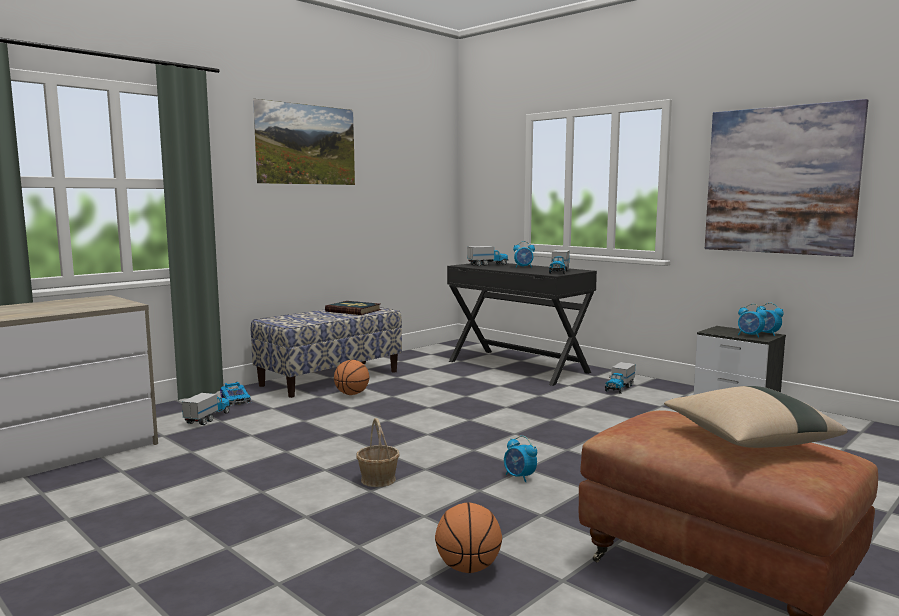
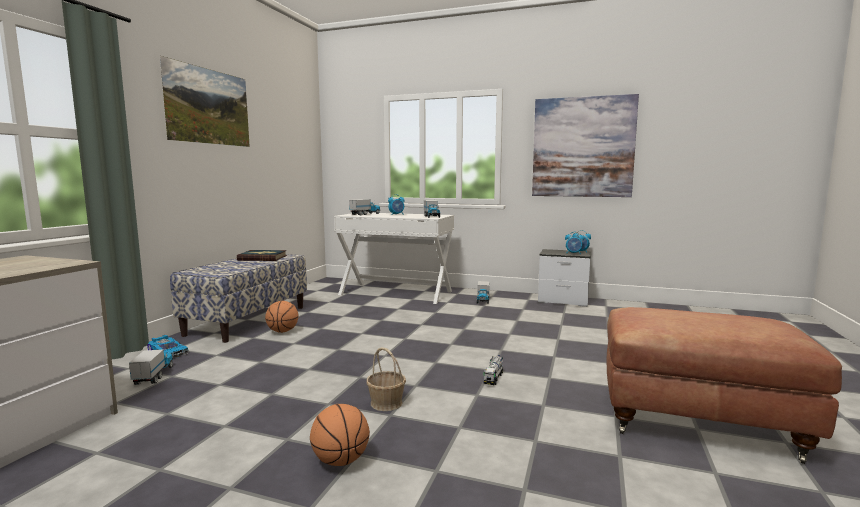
camera: 25 degrees left, 0 degrees up
basketball [435,502,502,573] -> basketball moved to [310,404,370,466]
black desk [447,262,597,386] -> white desk [334,213,454,304]
alarm clock [504,436,537,482] -> toy truck [484,355,503,385]
beige pillow [664,386,848,448] -> none

